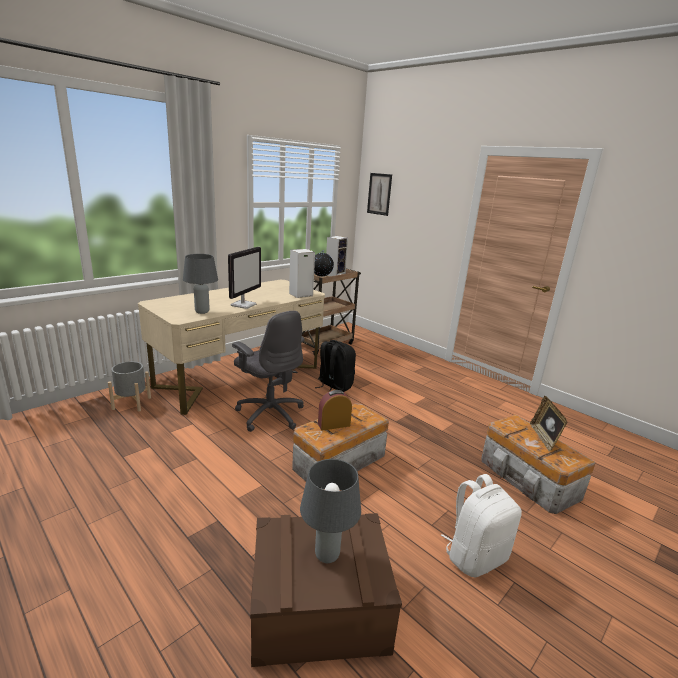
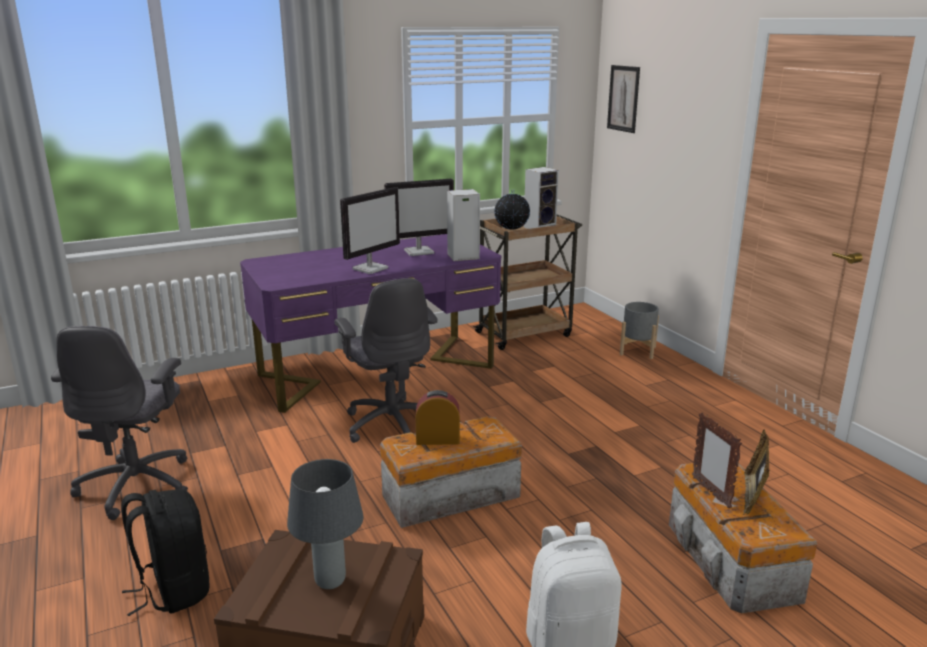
camera: 20 degrees right, 0 degrees up
grey planter [108,361,151,412] -> grey planter moved to [620,302,659,359]
beige desk [138,280,325,415] -> purple desk [240,234,501,413]
grey table lamp [183,254,218,314] -> none
black backpack [315,340,356,392] -> black backpack moved to [121,490,210,616]
none -> grey office chair [51,326,188,520]
none -> monitor [384,179,454,256]
none -> picture frame [692,412,742,508]

